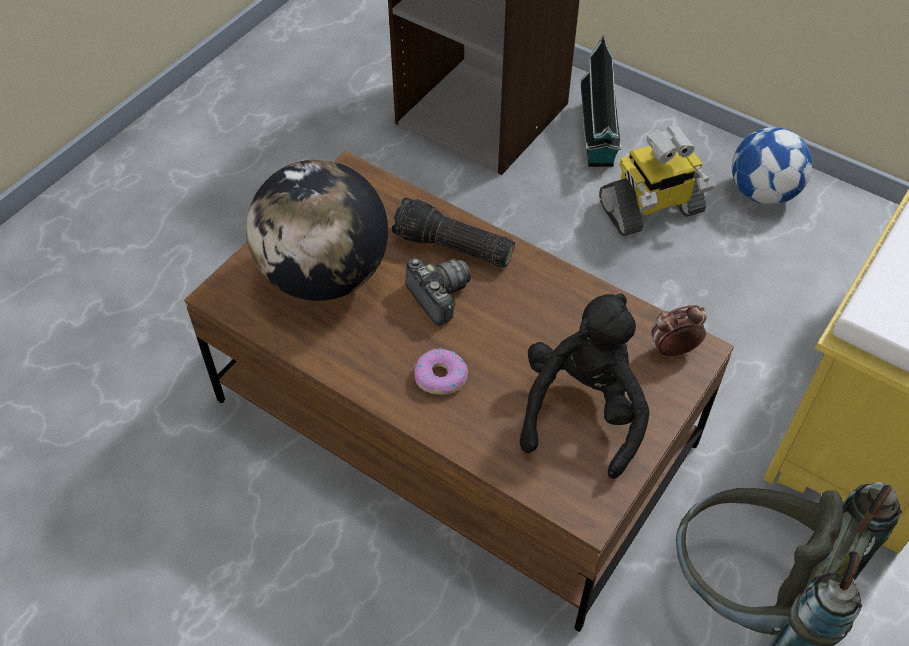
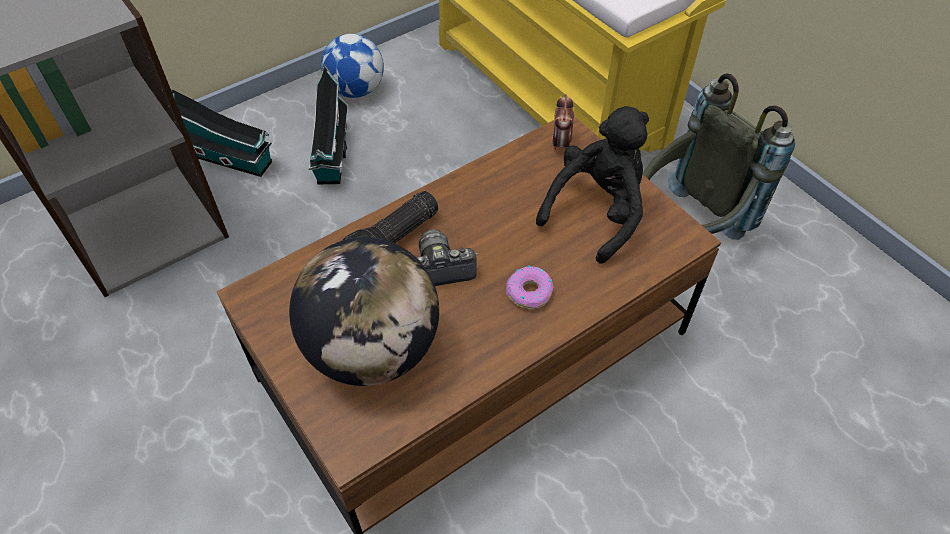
camera: 70 degrees left, 0 degrees up
black plush toy [520,293,649,479] -> black plush toy turned 90 degrees clockwise [536,106,649,264]
toy robot [599,126,715,236] -> toy house [308,64,348,184]

